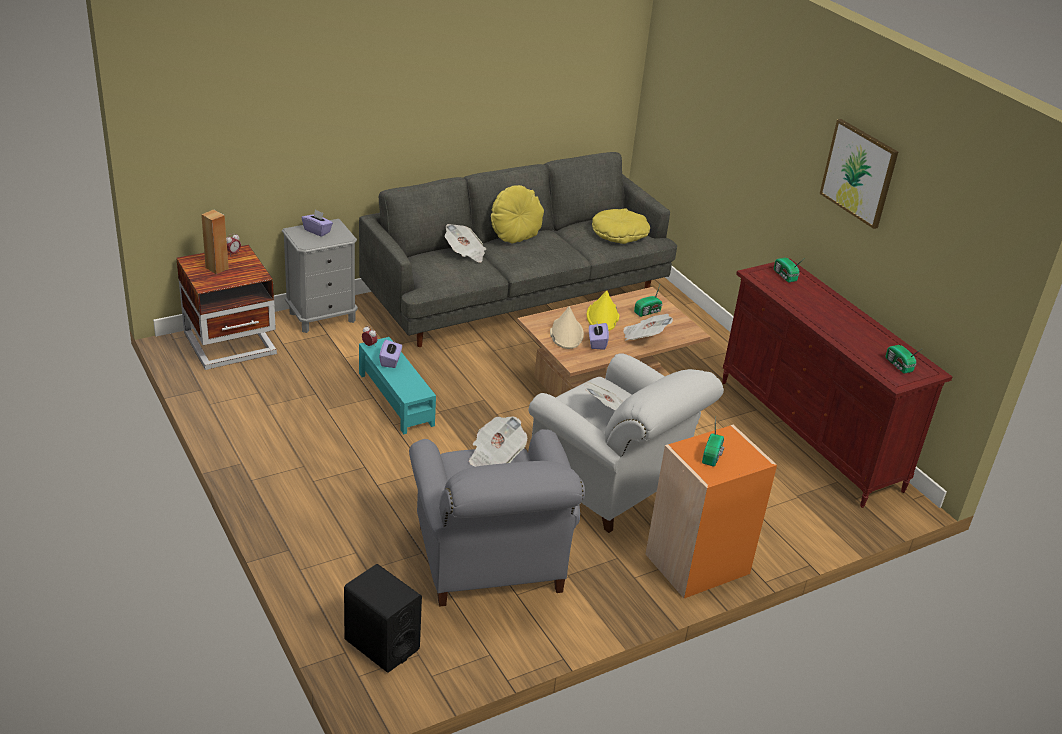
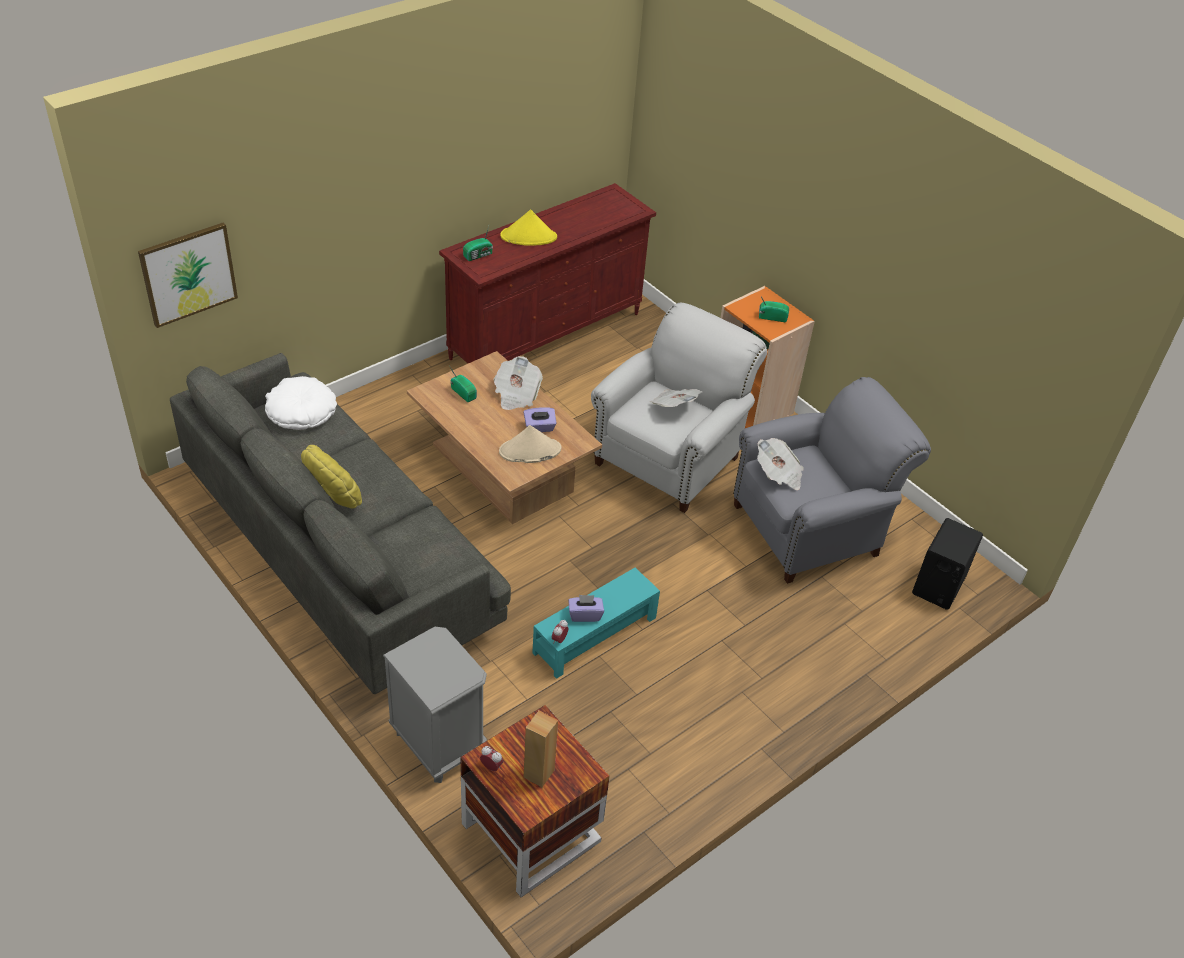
camera: 100 degrees left, 10 degrees up
purple tissue box [302,209,333,237] -> none
newspaper [444,224,486,262] -> none
yellow hat [587,291,619,331] -> yellow hat moved to [500,210,557,246]
yellow pillow [592,208,650,244] -> white pillow [265,376,337,430]
picture [820,119,898,229] -> picture moved to [138,223,238,328]
radio [885,345,924,374] -> none

